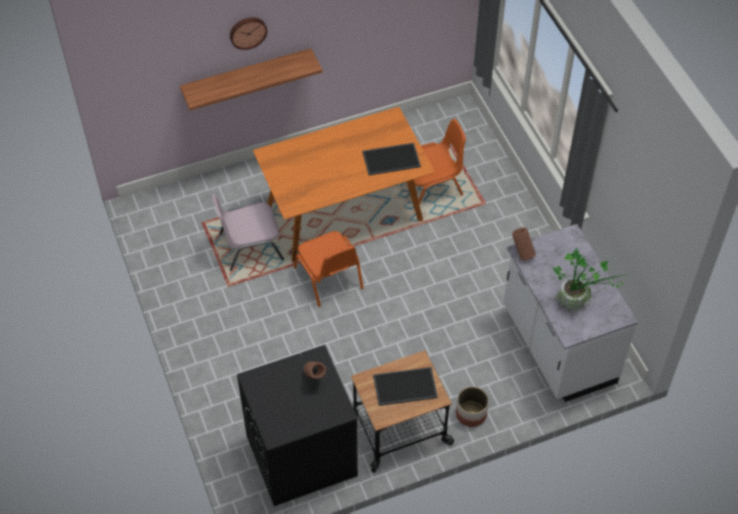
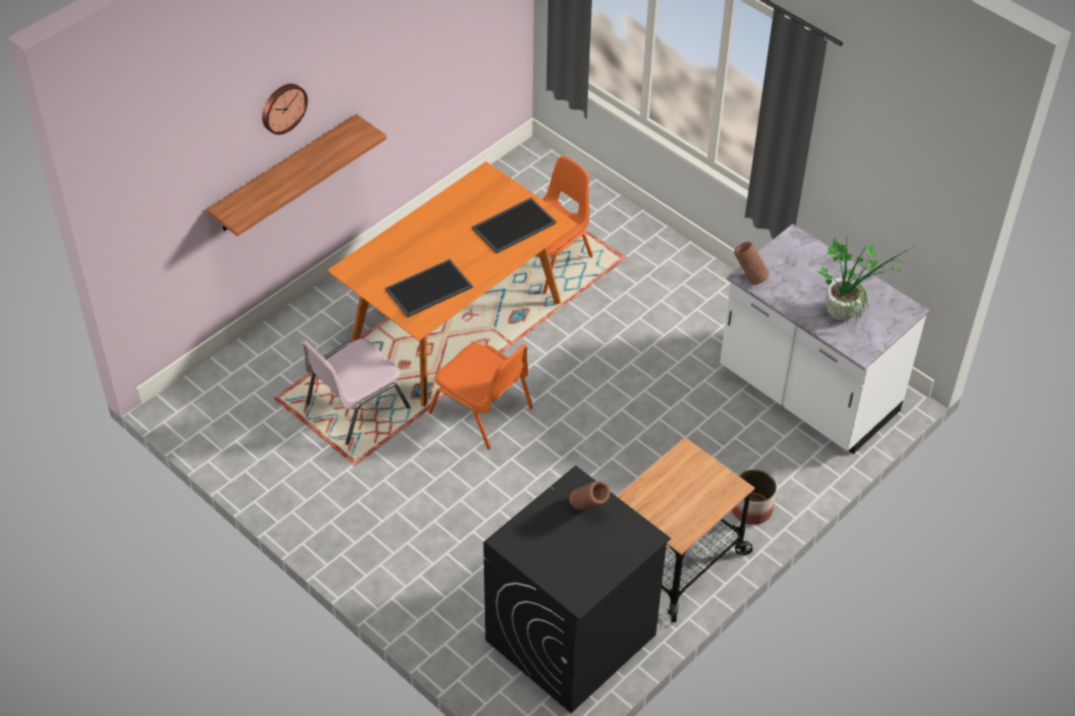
camera: 25 degrees left, 5 degrees down
tray [373,367,438,406] -> tray moved to [385,259,473,317]

